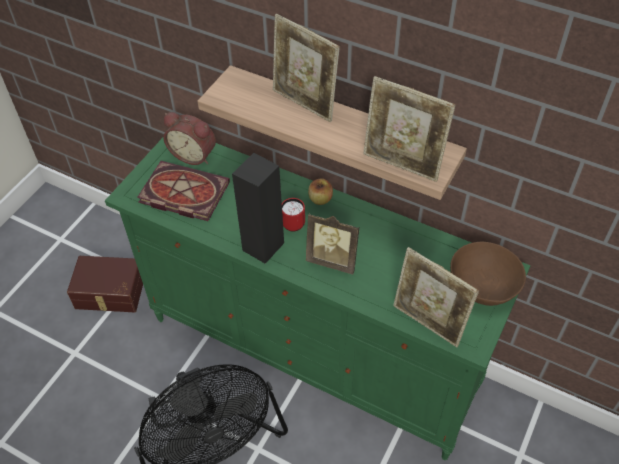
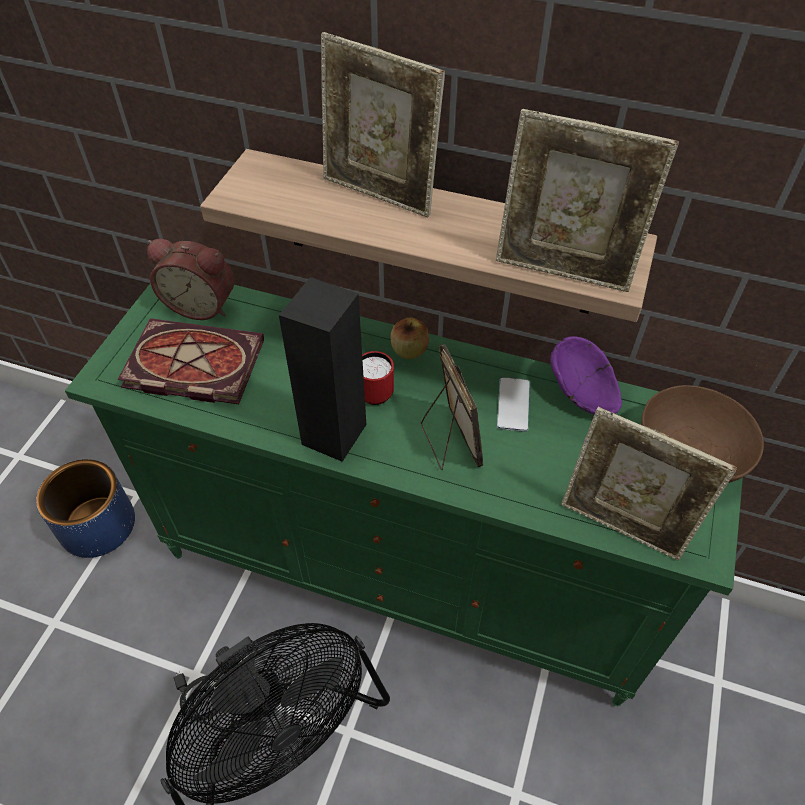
camera: 10 degrees left, 0 degrees up
brown storage box [67,256,143,312] -> blue planter [36,459,135,558]
picture frame [306,213,360,274] -> picture frame turned 120 degrees counterclockwise [421,344,483,470]
none -> phone [497,377,530,432]
none -> purple bowl [550,336,622,414]

